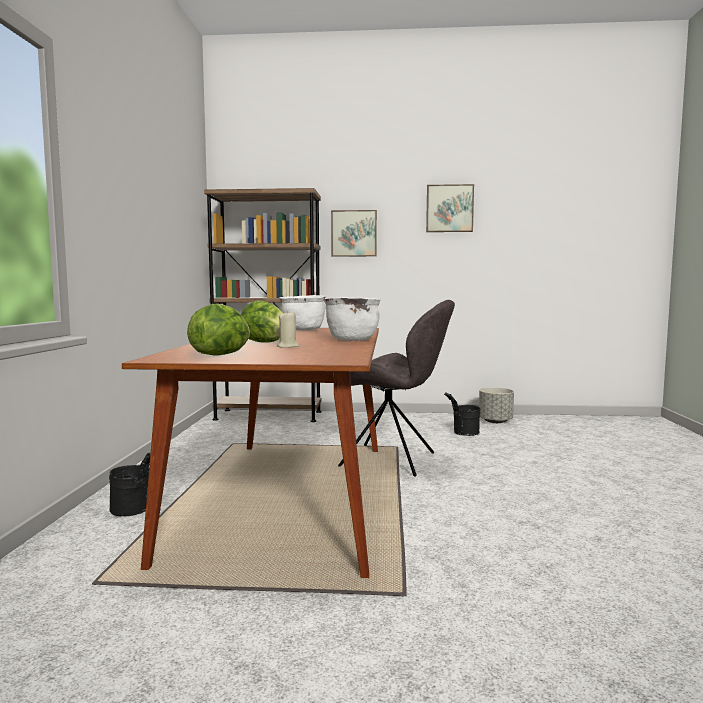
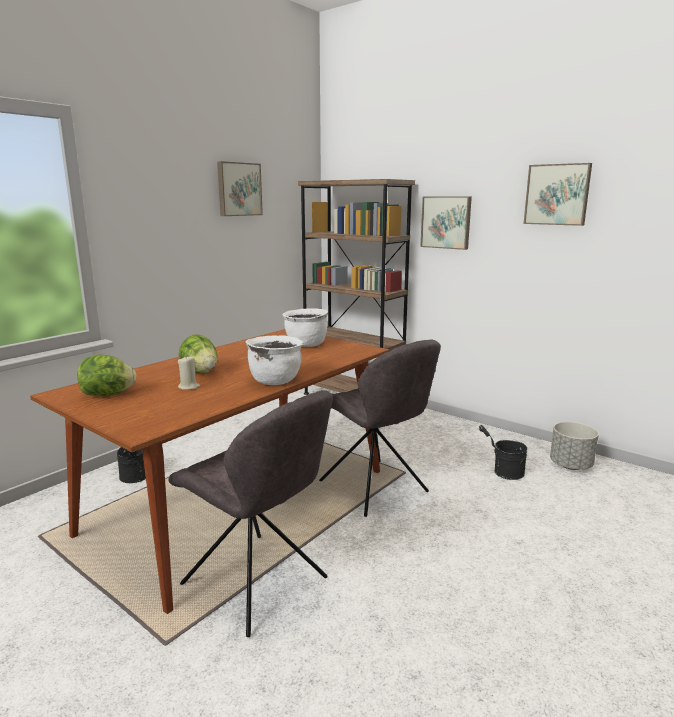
camera: 35 degrees right, 10 degrees up
none -> grey chair [168,390,333,637]
none -> picture [217,161,263,216]

